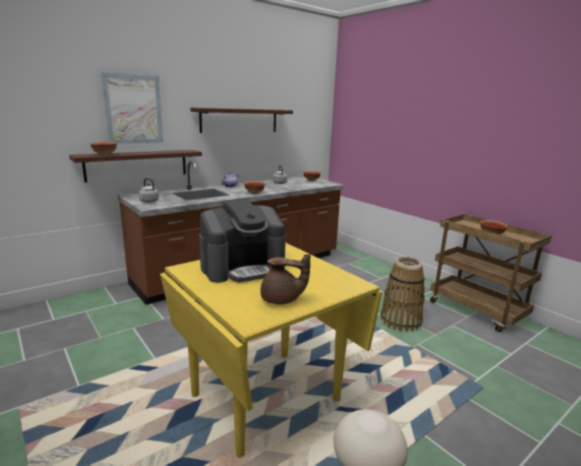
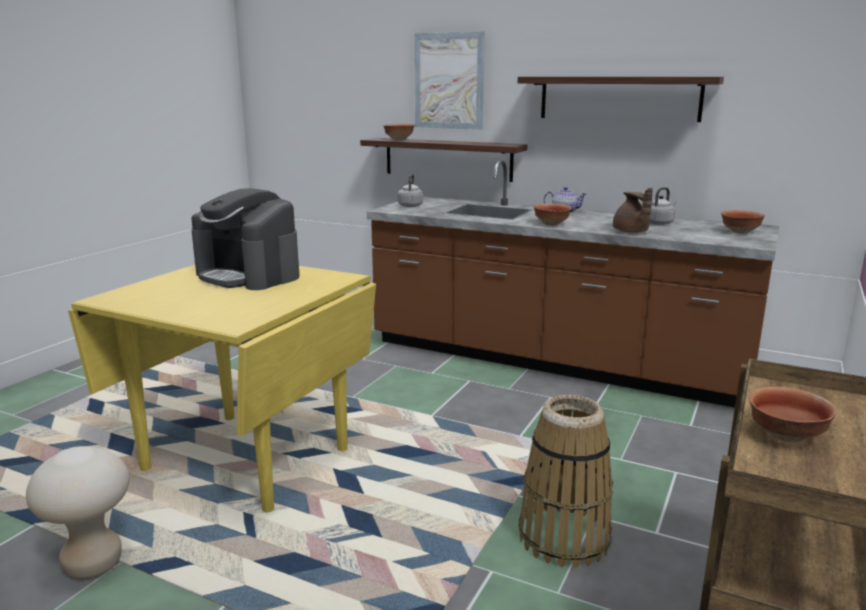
camera: 65 degrees right, 0 degrees up
brown teapot [260,254,311,305] -> brown teapot moved to [613,187,653,233]

